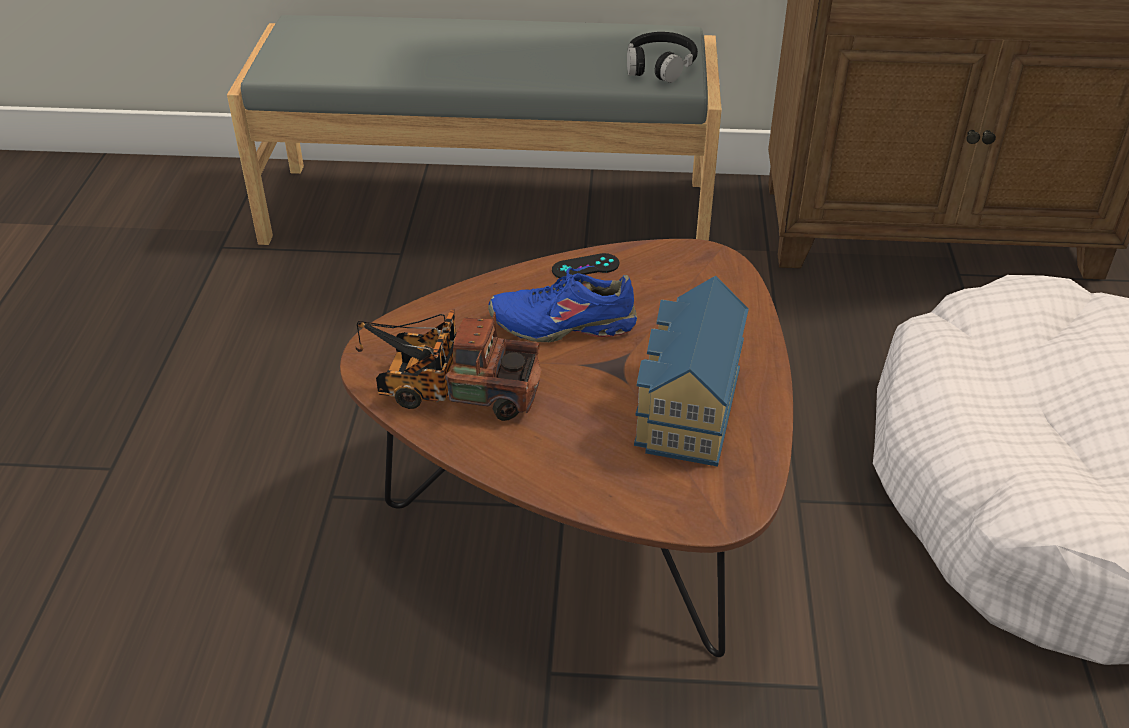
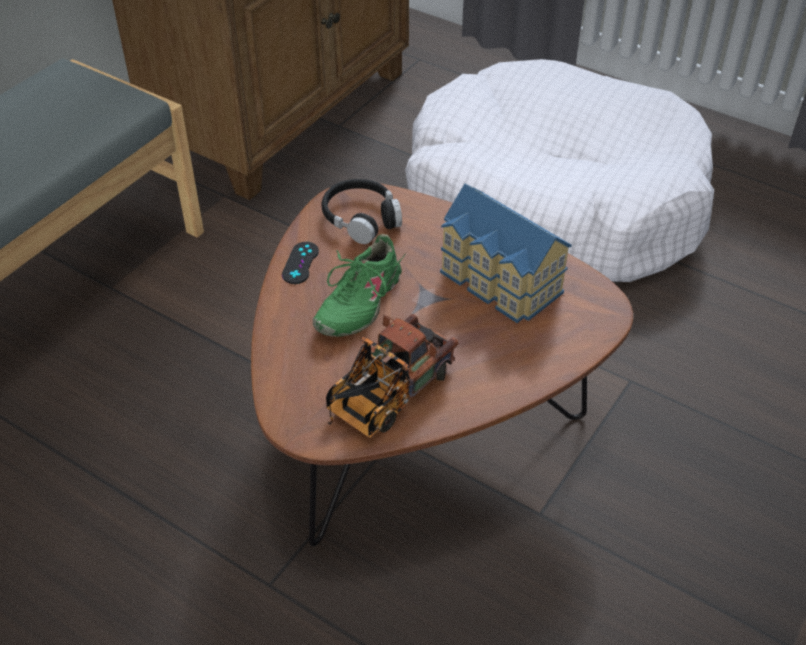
camera: 60 degrees left, 5 degrees up
blue shoe [488,266,637,342] -> green shoe [313,234,405,337]
black headphones [627,32,698,83] -> black headphones moved to [322,179,402,244]

